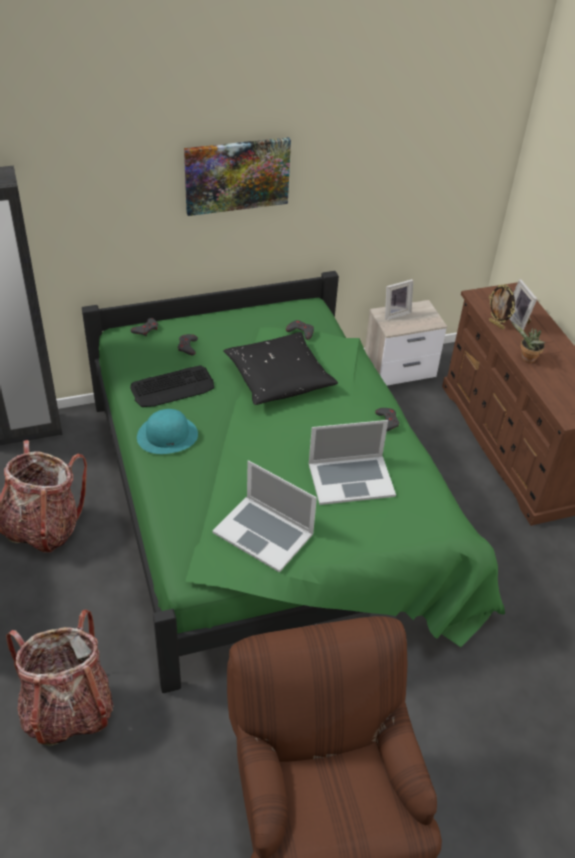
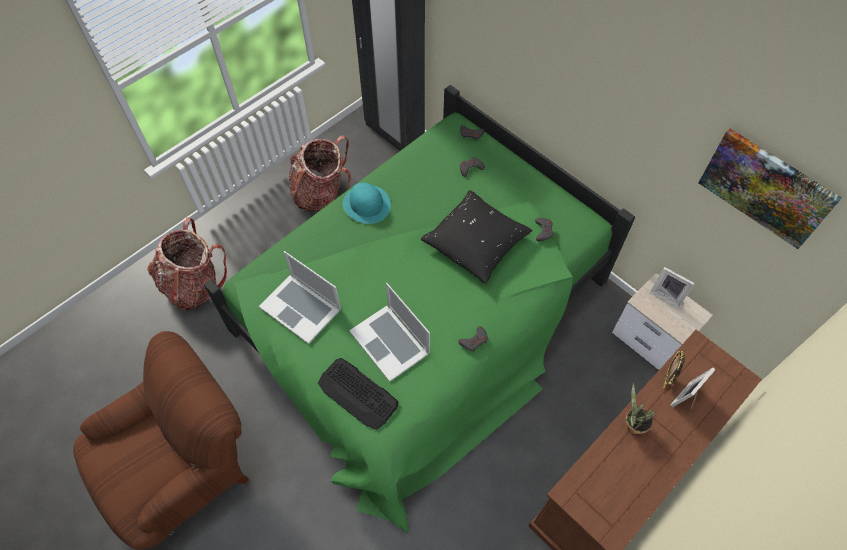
camera: 65 degrees right, 15 degrees up
keyboard [130,365,214,407] -> keyboard moved to [318,358,398,430]
picture [184,137,291,216] -> picture moved to [699,129,842,249]
laptop [212,460,317,573] -> laptop turned 60 degrees counterclockwise [259,251,341,344]

